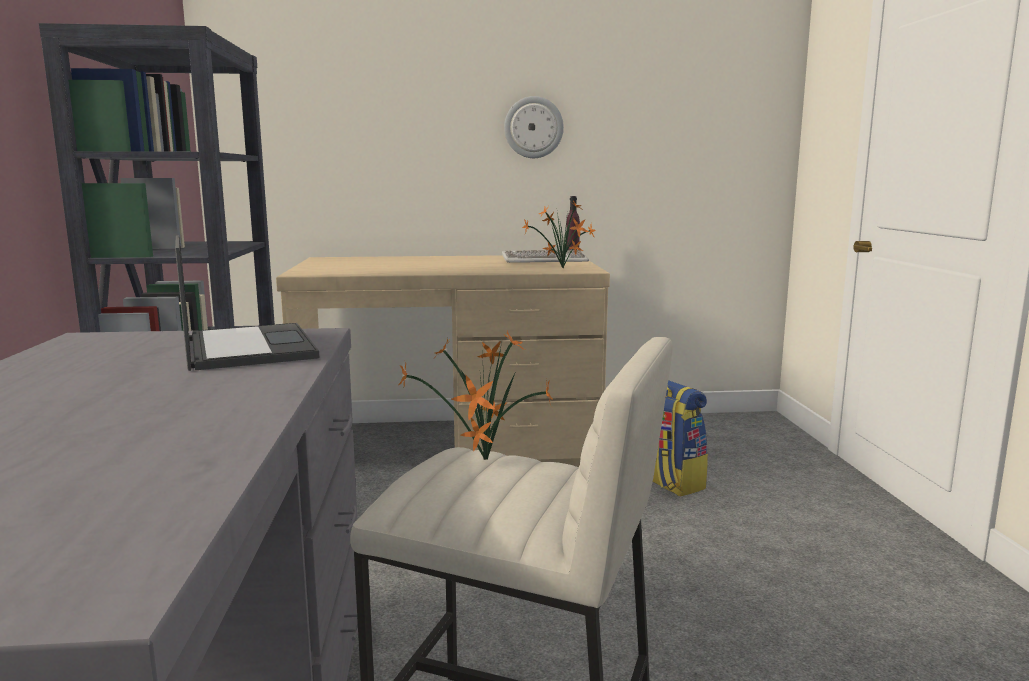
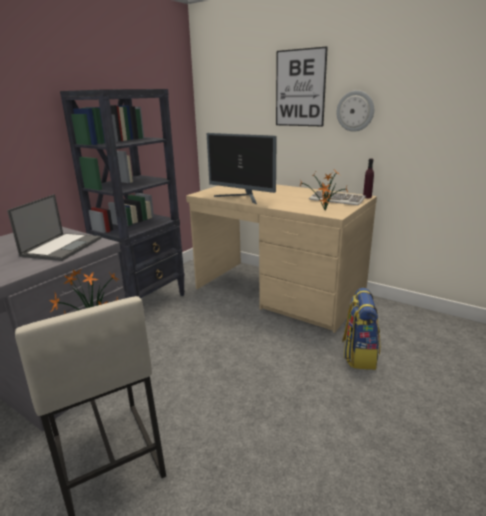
camera: 40 degrees right, 10 degrees up
none -> monitor [207,133,277,205]
none -> picture [276,46,328,127]

